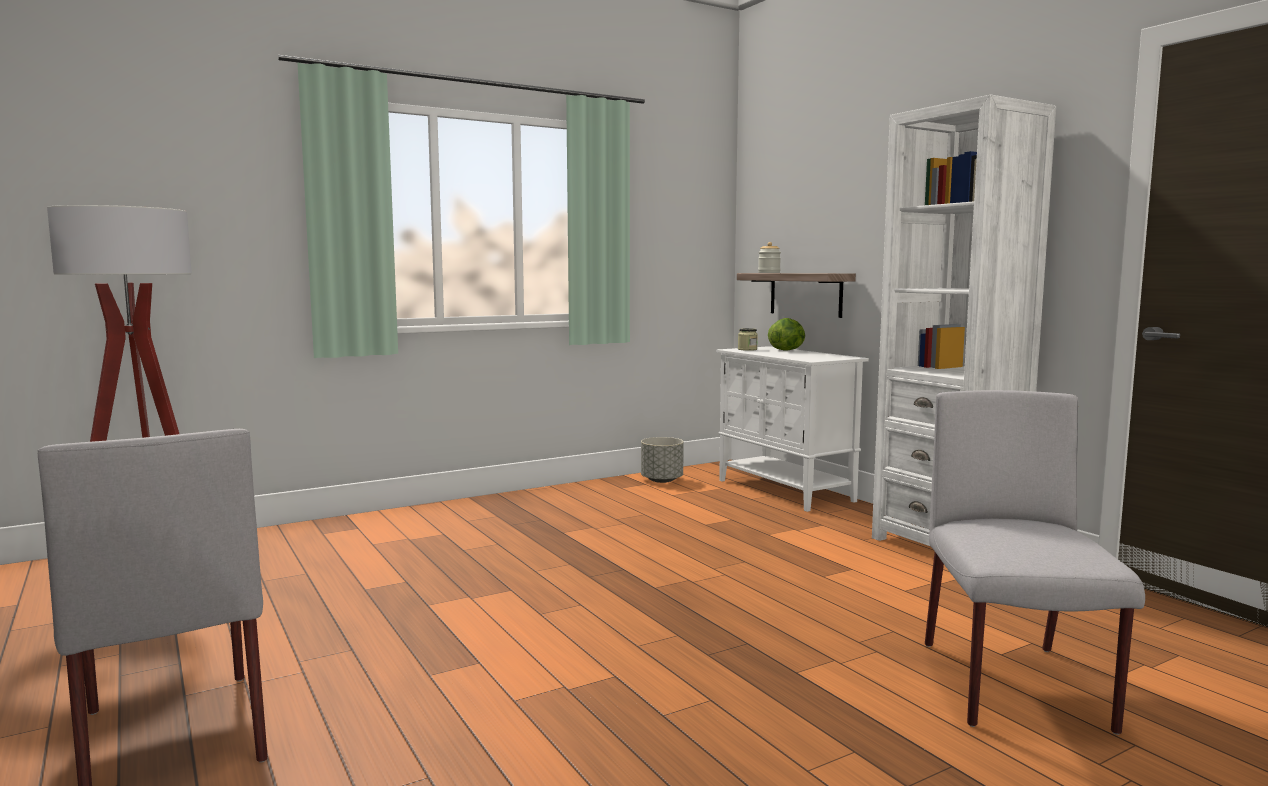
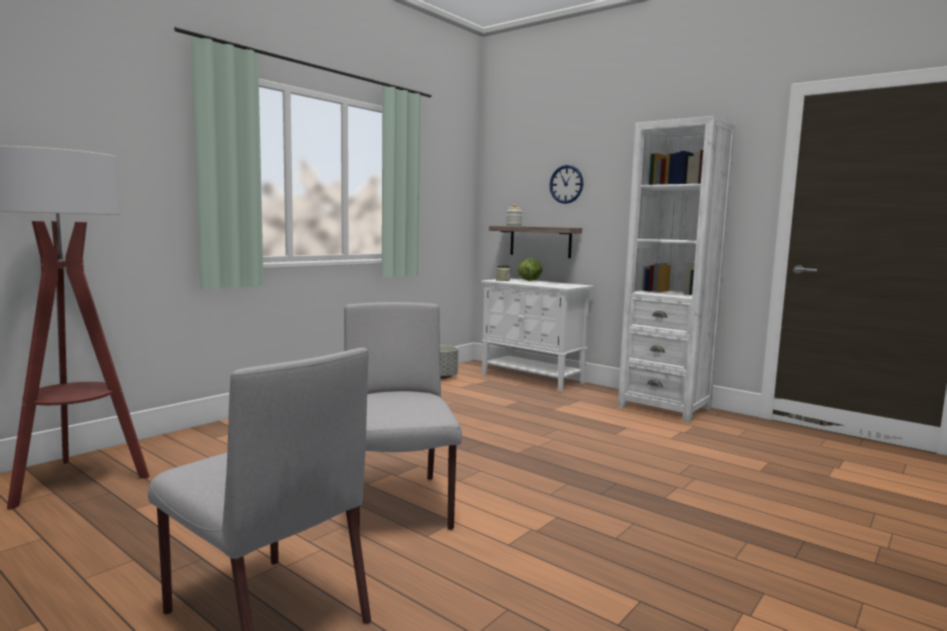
camera: 20 degrees left, 0 degrees up
grey chair [925,390,1145,735] -> grey chair moved to [344,302,462,533]
none -> wall clock [550,165,583,204]

